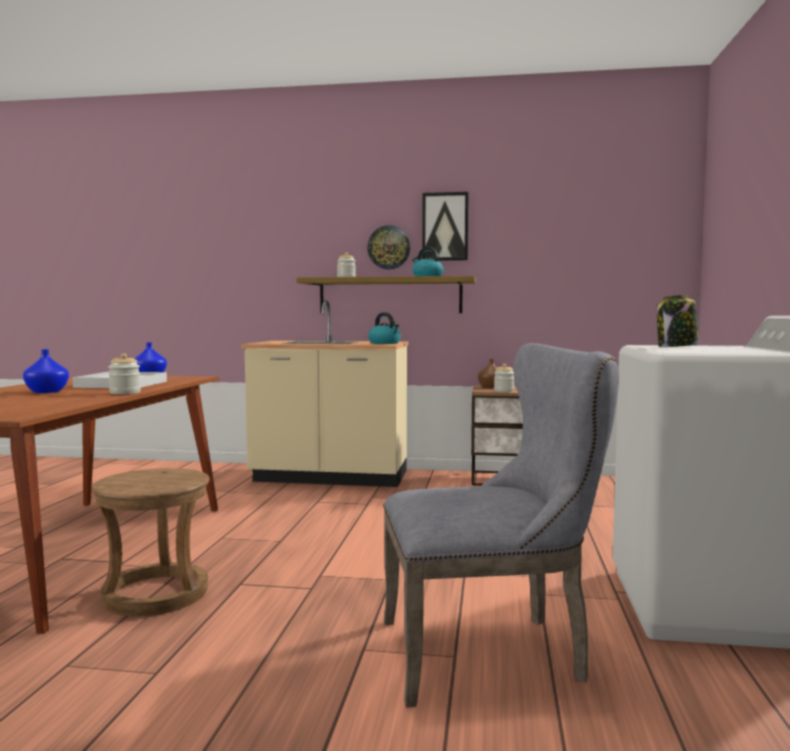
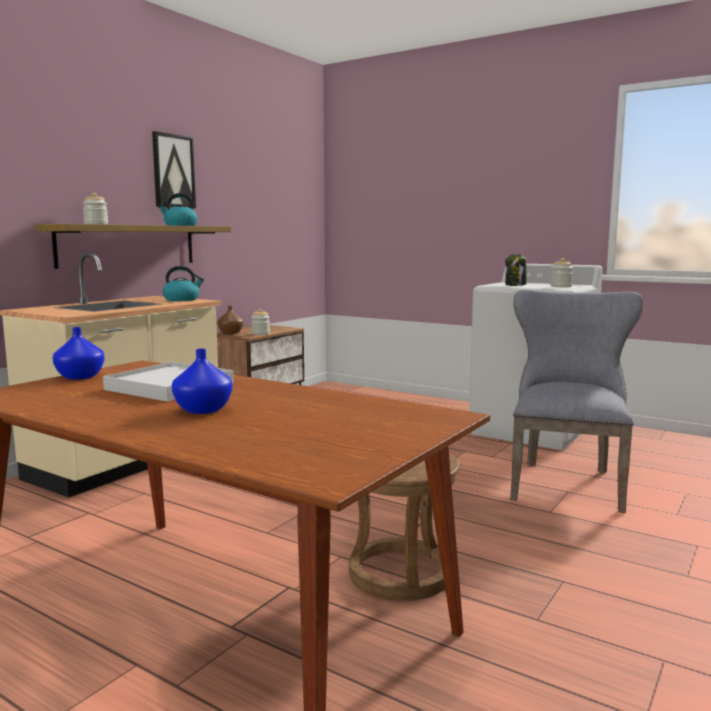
camera: 65 degrees left, 5 degrees up
jar [108,353,141,394] -> jar moved to [550,258,573,287]
wall clock [367,225,411,269] -> none

